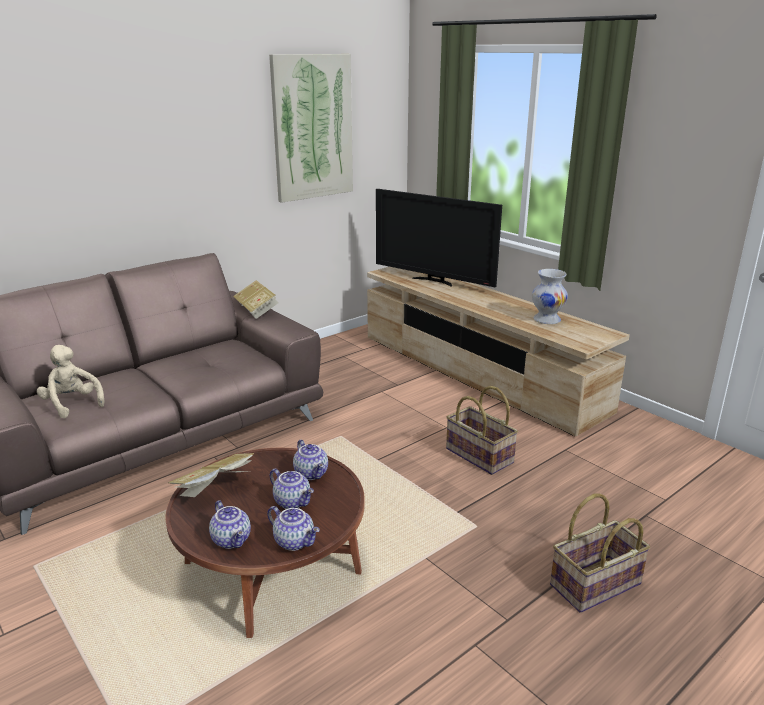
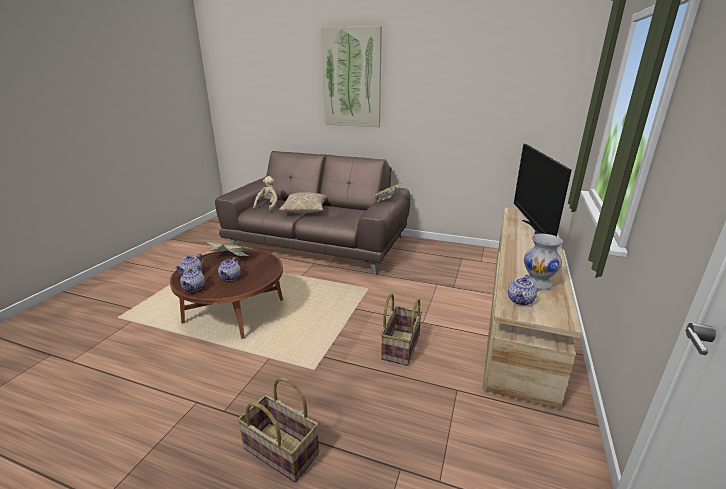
camera: 60 degrees right, 0 degrees up
picture [269,54,353,203] -> picture moved to [321,26,382,127]
teapot [293,440,328,480] -> teapot moved to [508,275,537,306]
none -> pillow [279,192,327,213]

